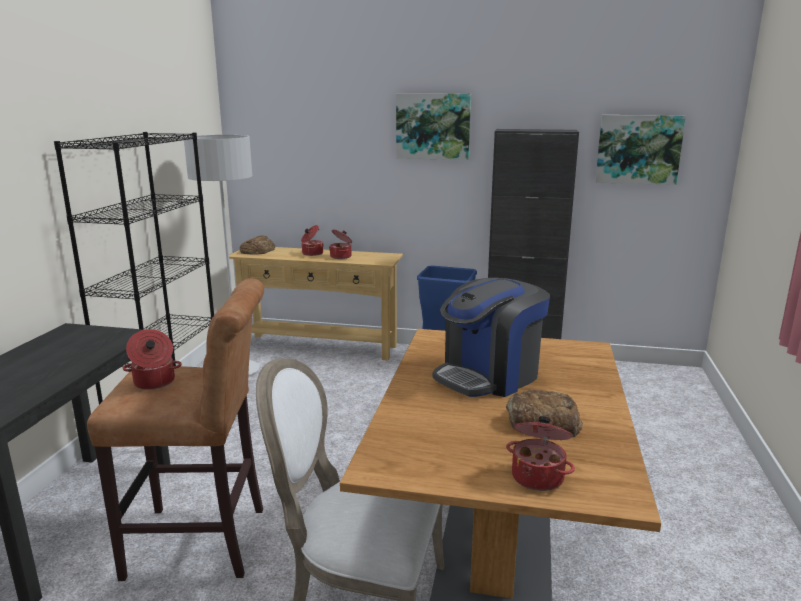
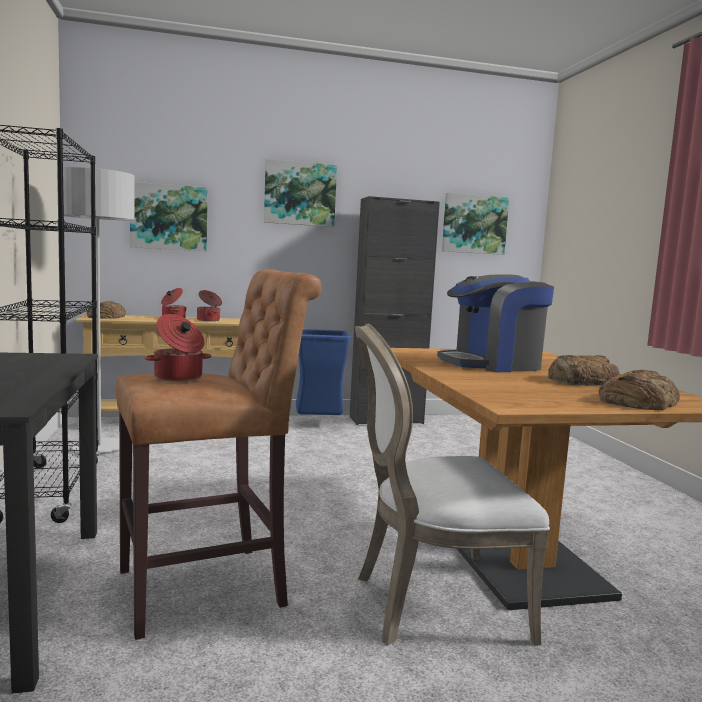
camera: 25 degrees left, 10 degrees down
coffee machine [432,278,550,397] -> coffee machine turned 45 degrees clockwise [437,274,554,372]
cooking pot [506,416,575,491] -> bread [599,370,680,410]
none -> picture [130,182,208,251]

